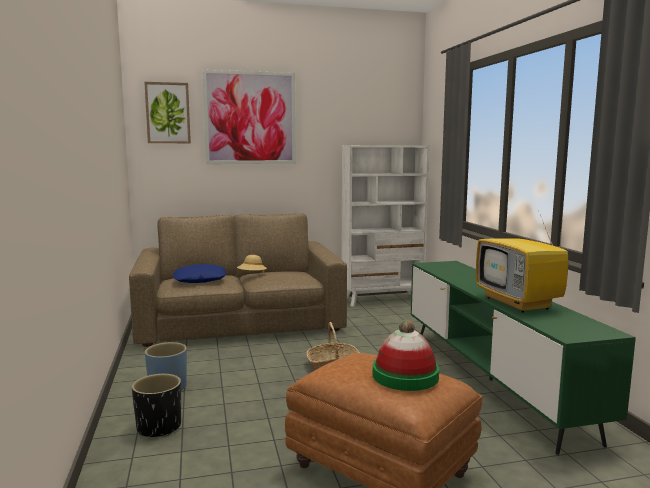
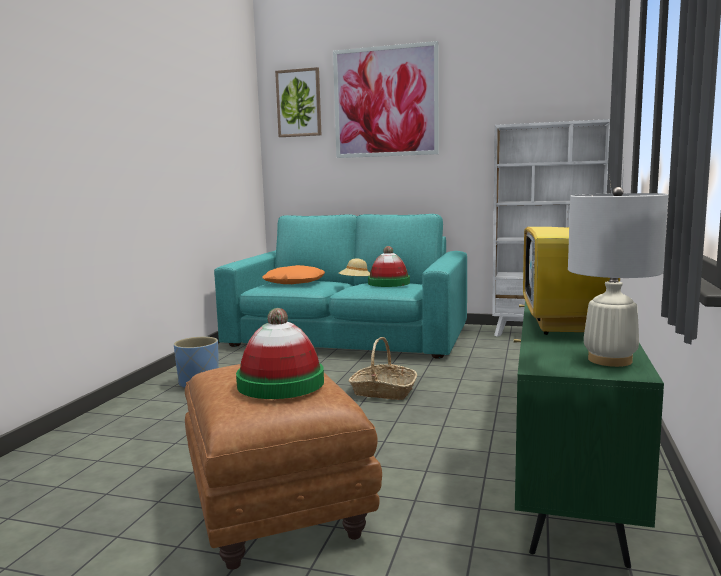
camera: 30 degrees right, 0 degrees up
brown sofa [129,213,347,347] -> turquoise sofa [214,214,467,359]
black planter [132,374,181,437] -> none
blue pillow [173,264,227,283] -> orange pillow [262,265,325,284]
none -> hat [368,246,410,287]
none -> white table lamp [568,187,668,367]

